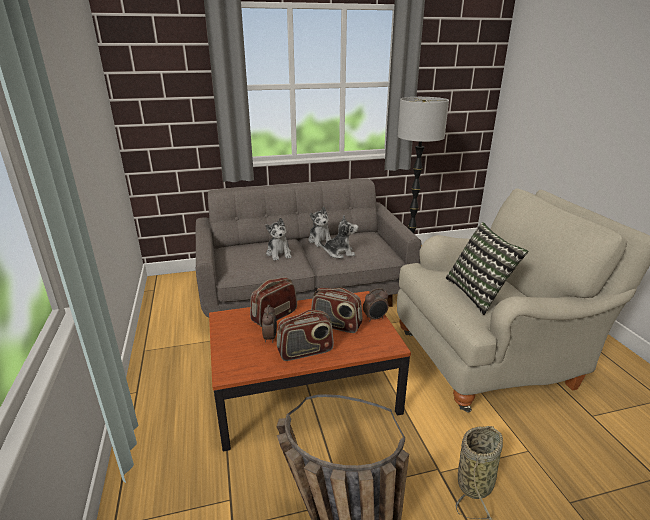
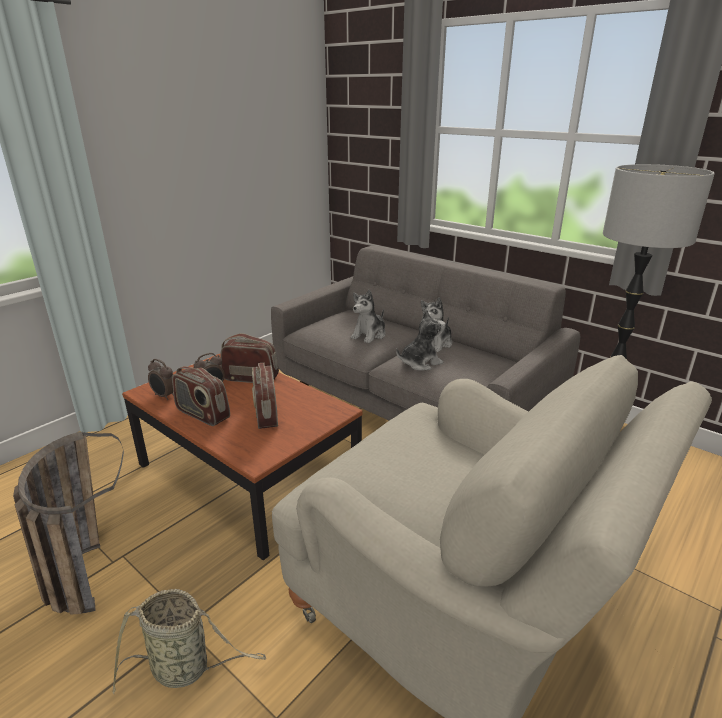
camera: 55 degrees right, 0 degrees up
plush toy [319,215,358,259] -> plush toy turned 75 degrees counterclockwise [396,309,446,371]
alarm clock [363,288,389,322] -> alarm clock moved to [148,359,174,400]
pillow [446,222,528,315] -> none

